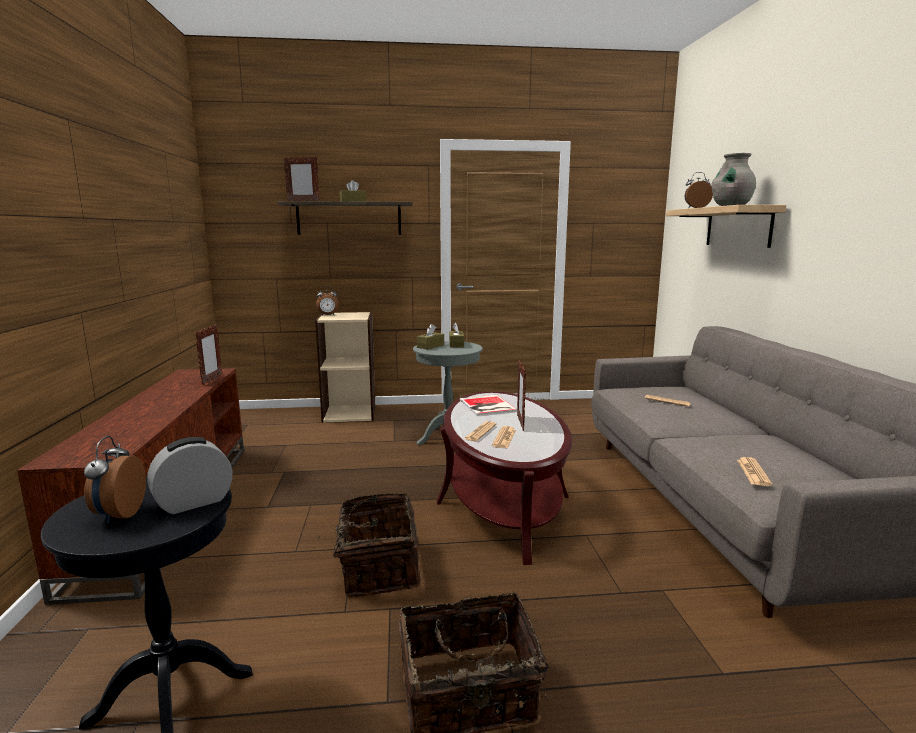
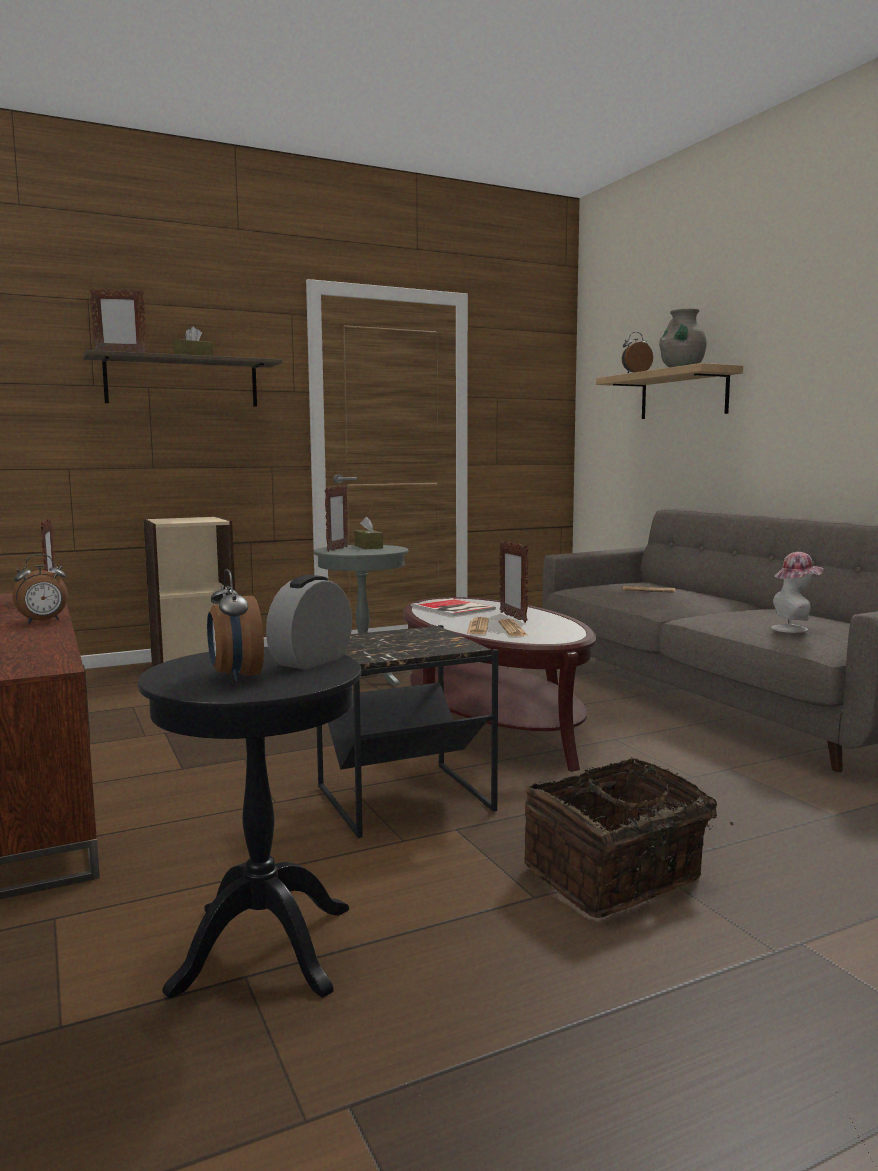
camera: 20 degrees left, 5 degrees down
alarm clock [316,286,339,315] -> alarm clock moved to [12,554,68,623]
basket [318,493,421,597] -> black side table [317,625,498,838]
brown tissue box [417,324,444,350] -> picture frame [325,485,348,552]
newspaper [737,457,772,486] -> hat [771,552,823,633]

